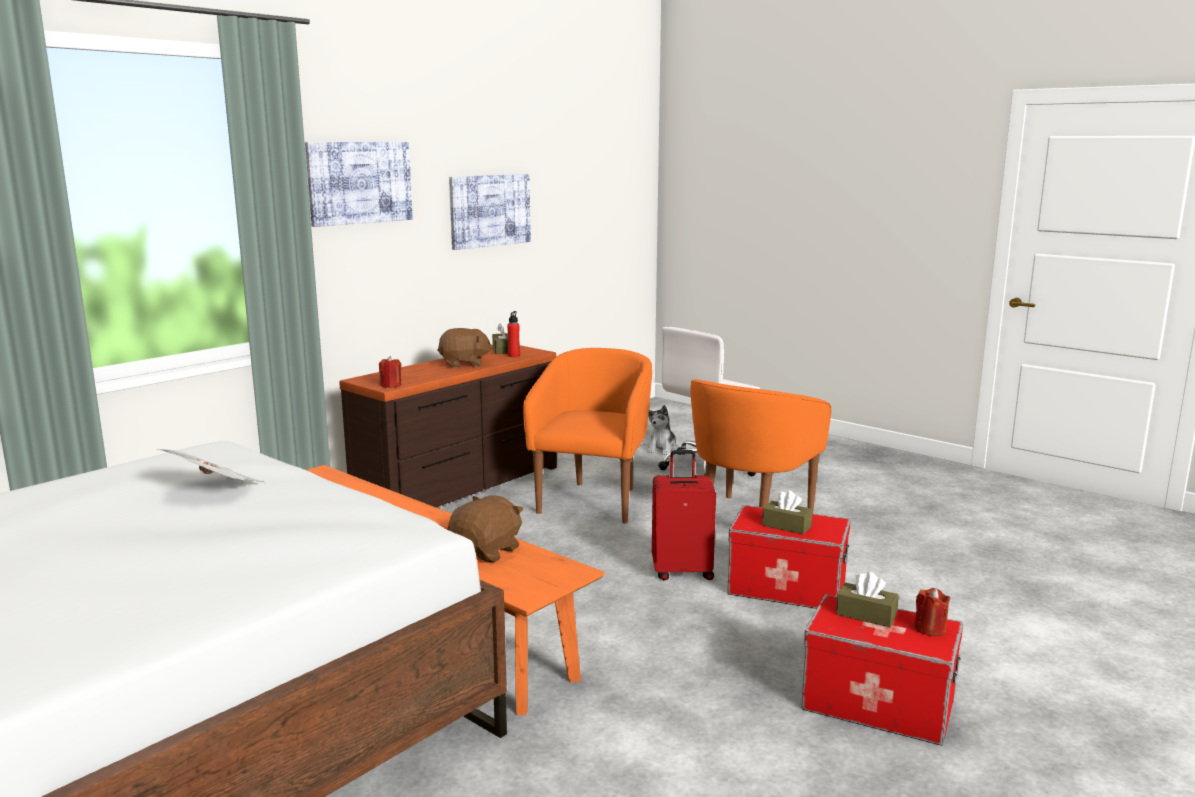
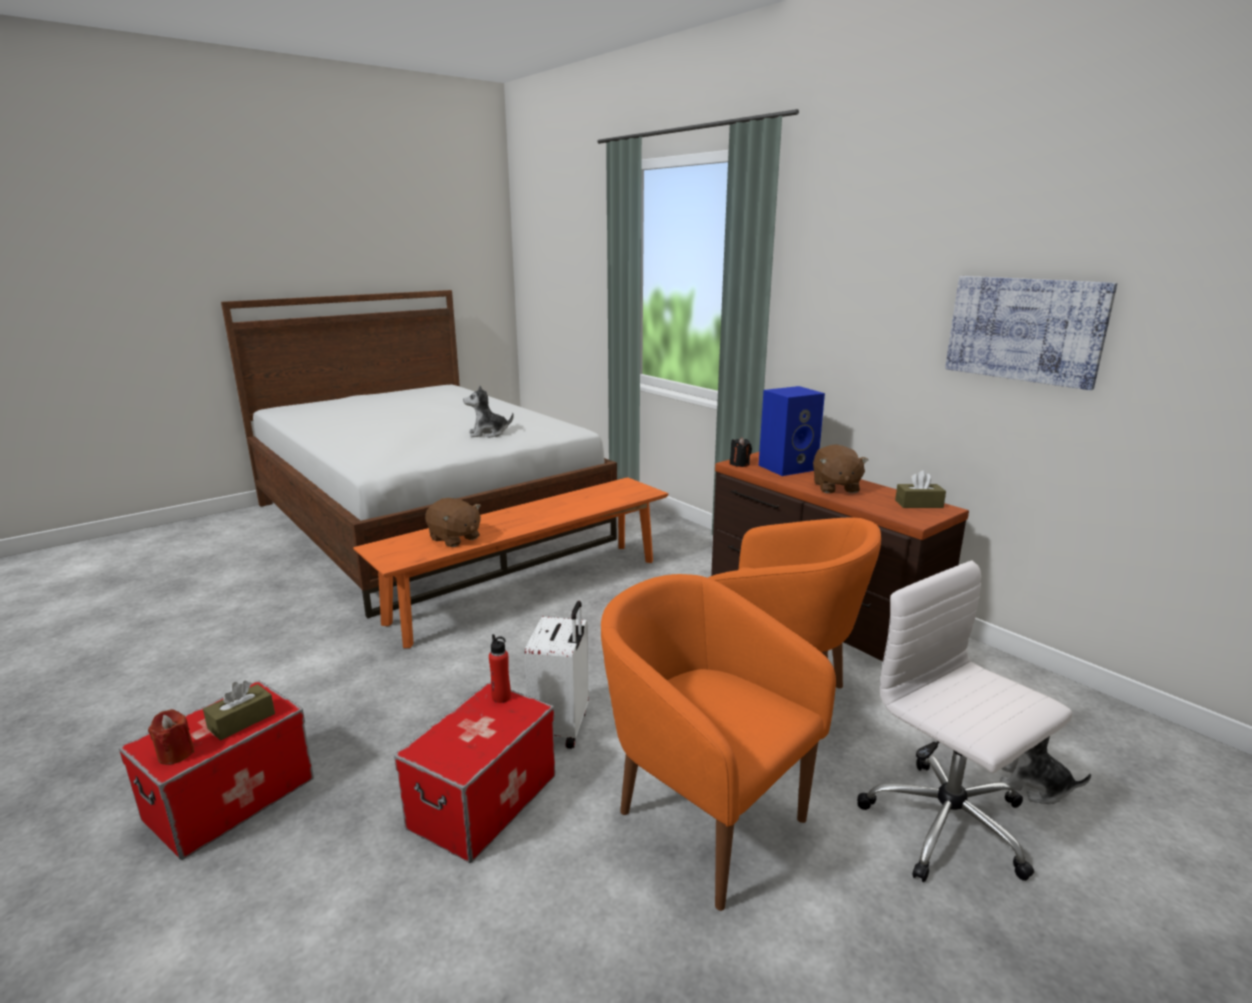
camera: 100 degrees right, 5 degrees up
newspaper [156,449,265,482] -> plush toy [463,385,514,438]
picture [305,142,413,227] -> none
red candle [379,356,402,388] -> black candle [730,437,752,467]
red bottle [507,311,520,357] -> red bottle moved to [489,634,511,703]
red suitcase [652,450,716,580] -> white suitcase [525,601,589,749]
brown tissue box [762,490,813,534] -> none
none -> blue speaker [759,386,825,476]

